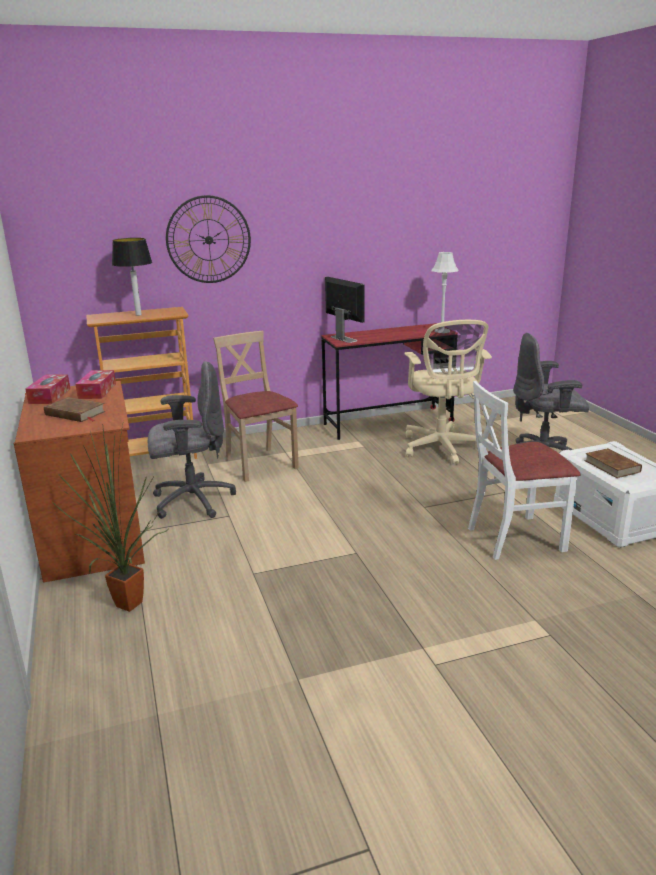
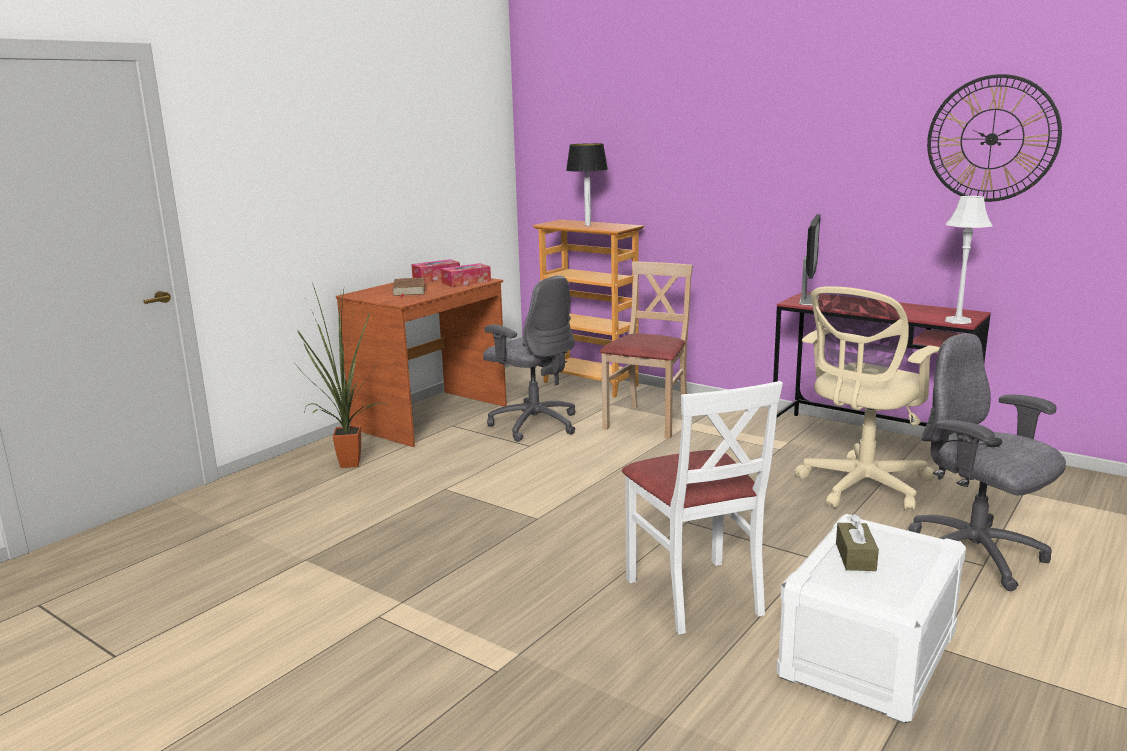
camera: 55 degrees right, 5 degrees down
wall clock [166,195,251,283] -> wall clock moved to [927,74,1062,202]
white chair [468,381,581,560] -> white chair turned 150 degrees counterclockwise [622,381,783,634]
brown book [584,448,642,478] -> brown tissue box [836,514,879,571]

